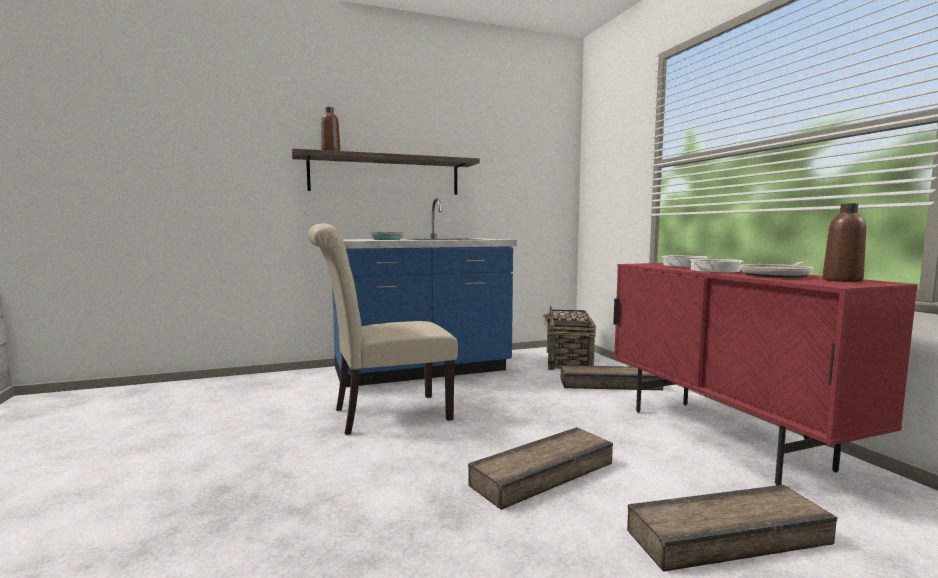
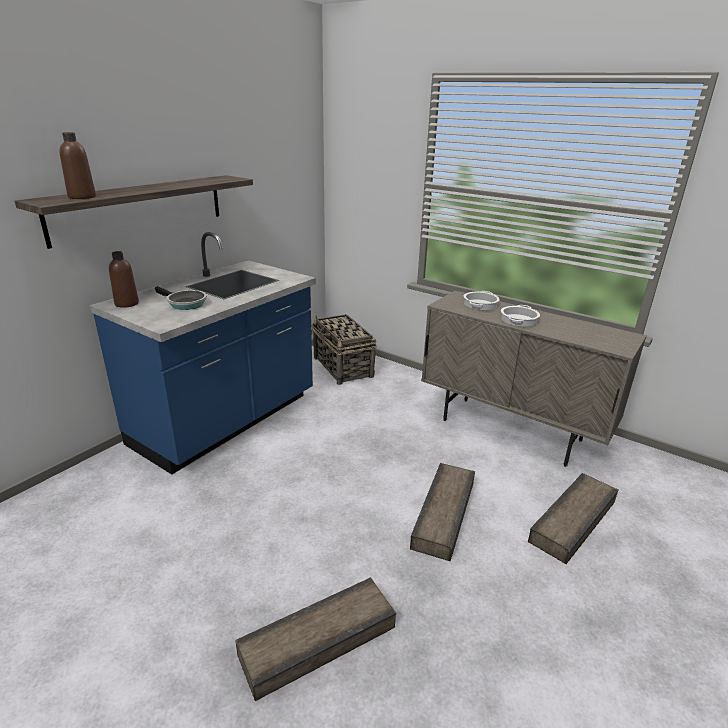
camera: 35 degrees left, 20 degrees up
beige chair [308,223,458,435] -> none
crate [561,365,664,390] -> crate moved to [235,577,396,701]
red cabinet [613,263,918,485] -> beige cabinet [421,291,647,467]
frying pan [741,262,813,278] -> none
brown bottle [823,203,866,282] -> brown bottle moved to [109,251,139,308]

